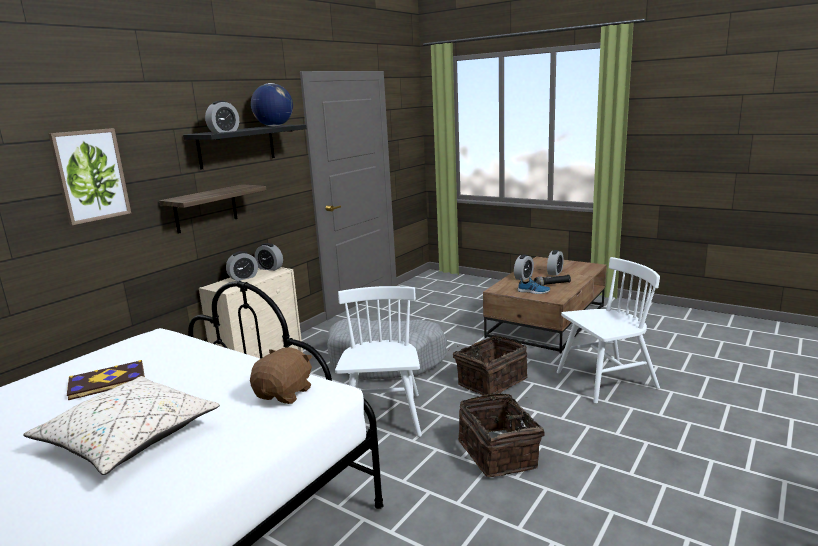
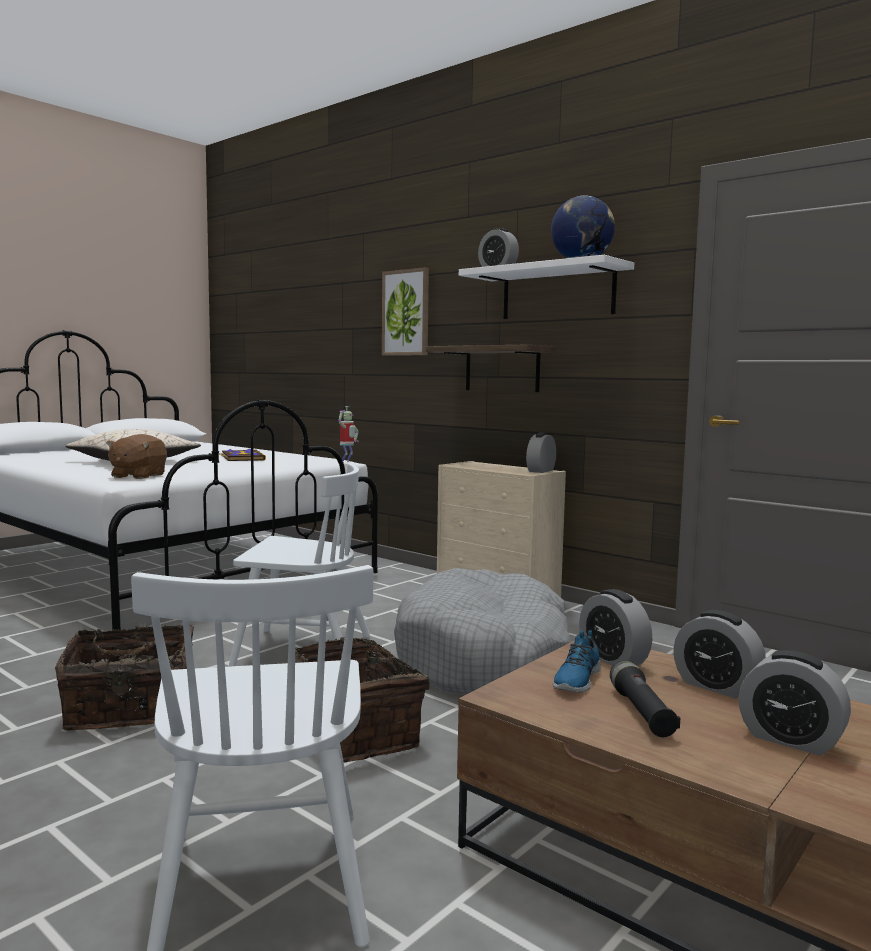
camera: 95 degrees right, 10 degrees down
black shelf [183,125,307,169] -> white shelf [459,255,634,319]
alarm clock [226,251,258,281] -> alarm clock moved to [579,589,652,666]
brown plush toy [250,347,312,404] -> brown plush toy turned 75 degrees clockwise [106,434,167,479]
none -> toy robot [338,406,359,463]

